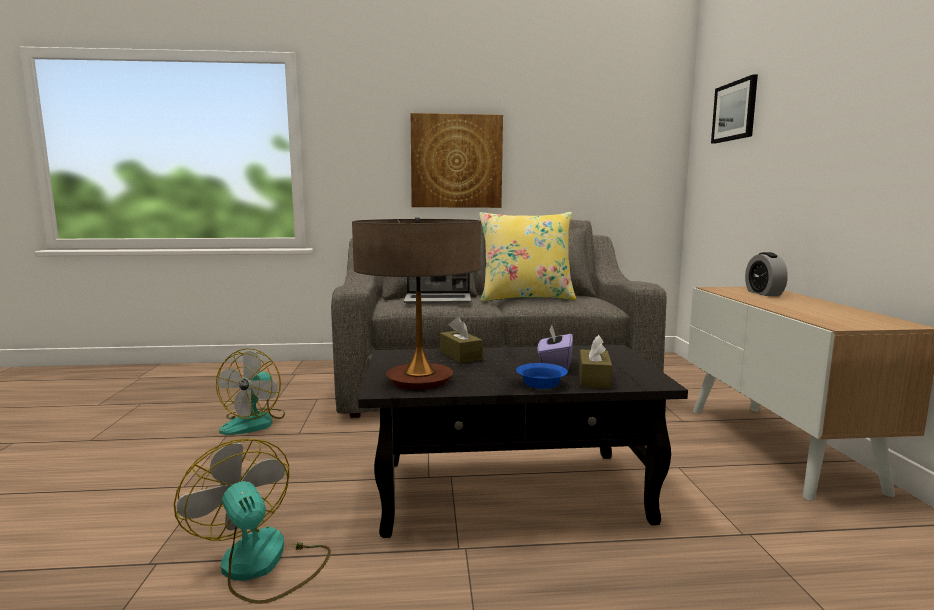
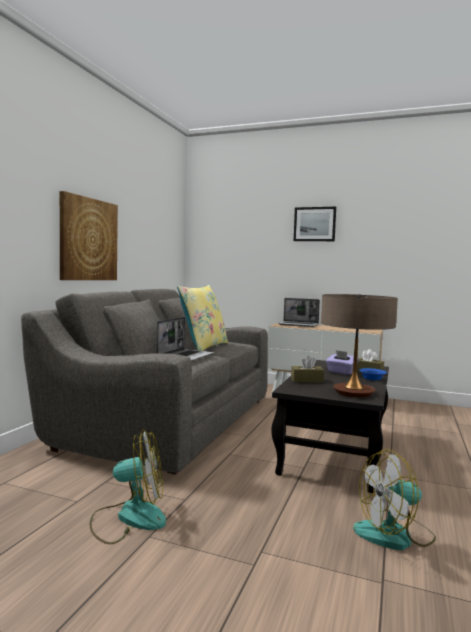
camera: 65 degrees left, 5 degrees down
fan [216,348,285,435] -> fan turned 45 degrees counterclockwise [90,429,166,544]
picture [711,74,758,144] -> picture moved to [294,207,336,241]
alarm clock [745,252,788,296] -> laptop [278,298,320,327]

